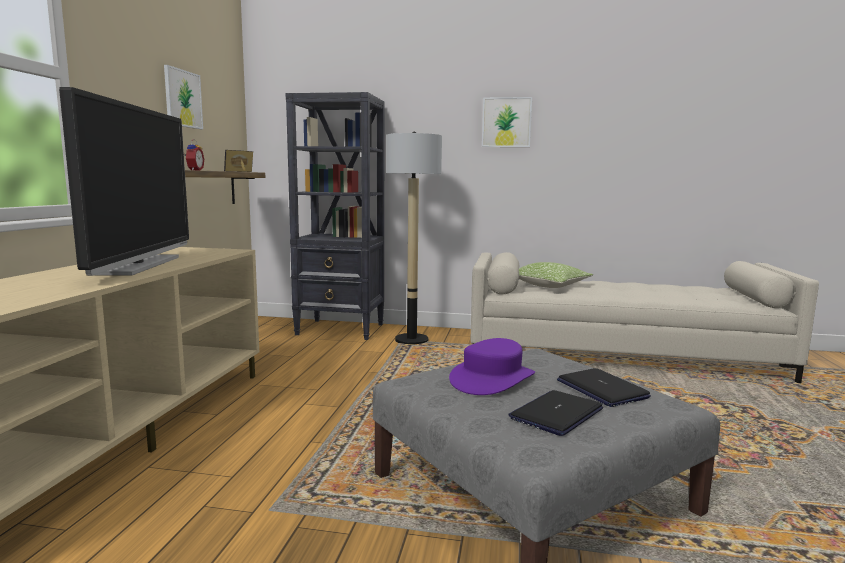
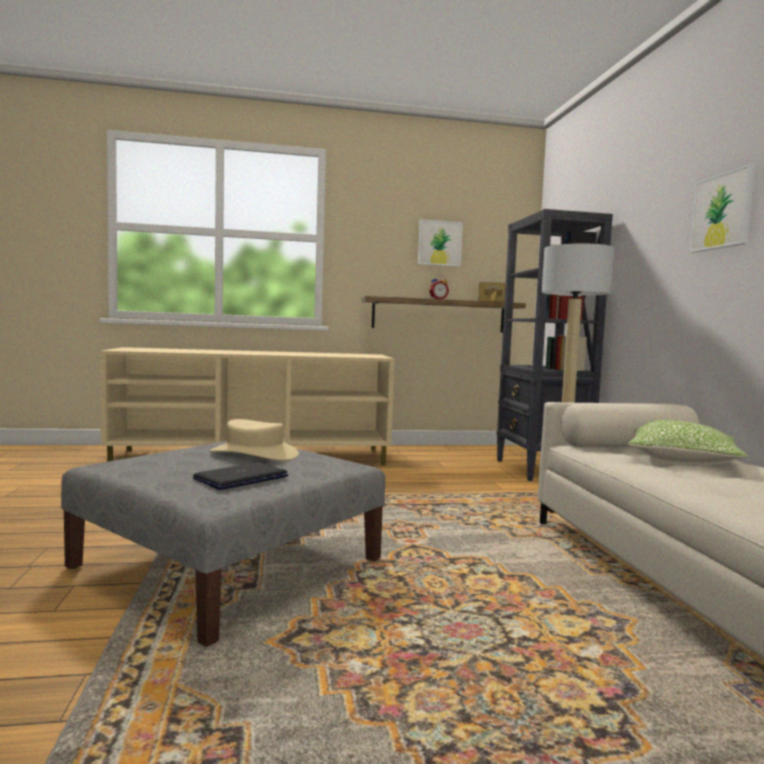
camera: 70 degrees right, 5 degrees down
television [59,87,189,276] -> none
purple hat [449,338,535,395] -> beige hat [209,419,299,460]
laptop [508,390,603,436] -> none

